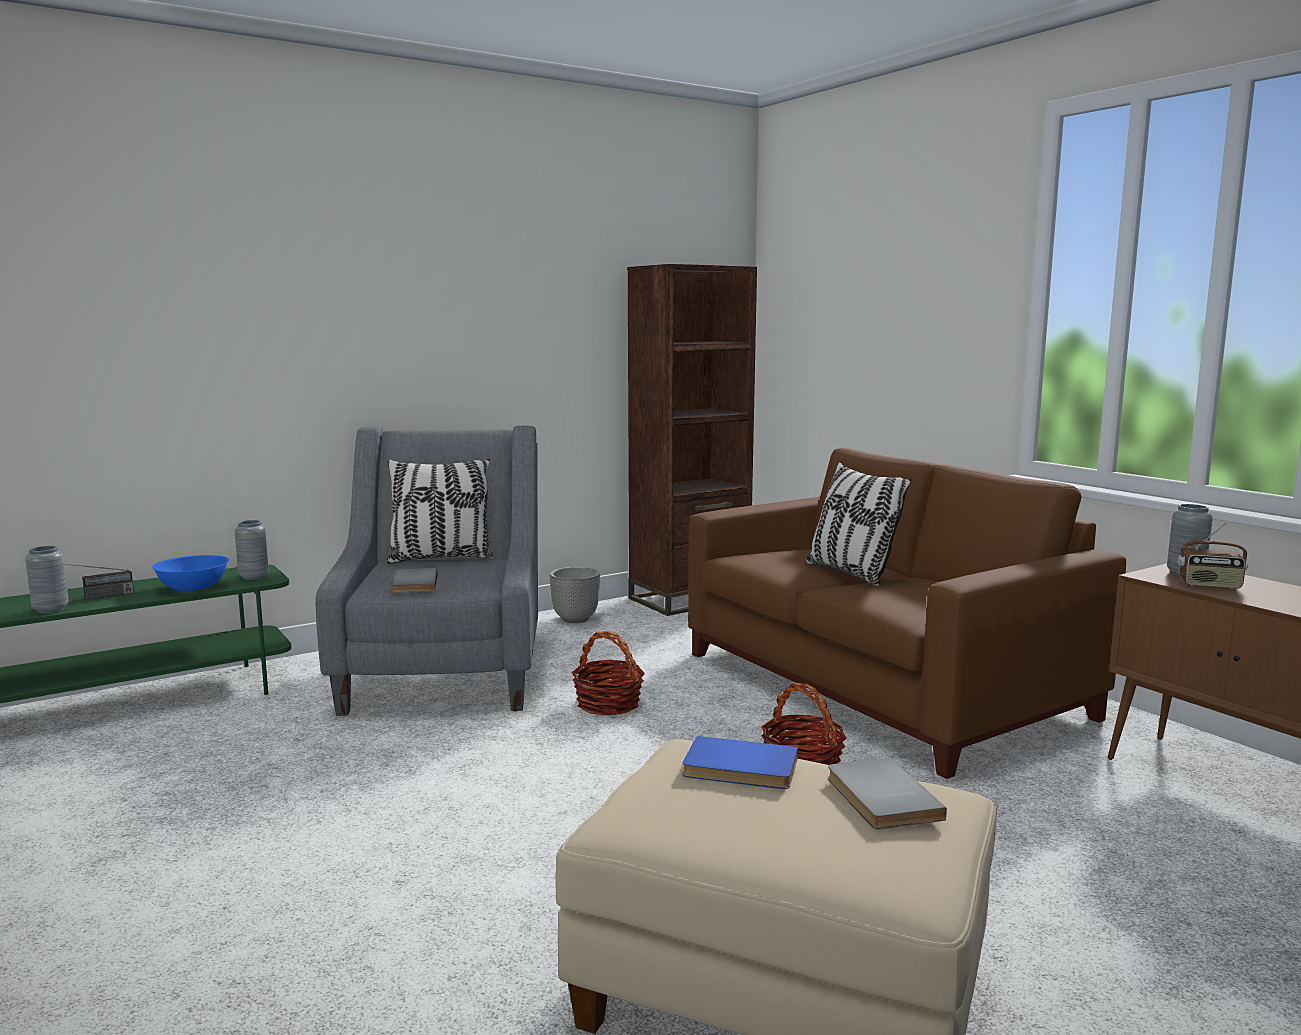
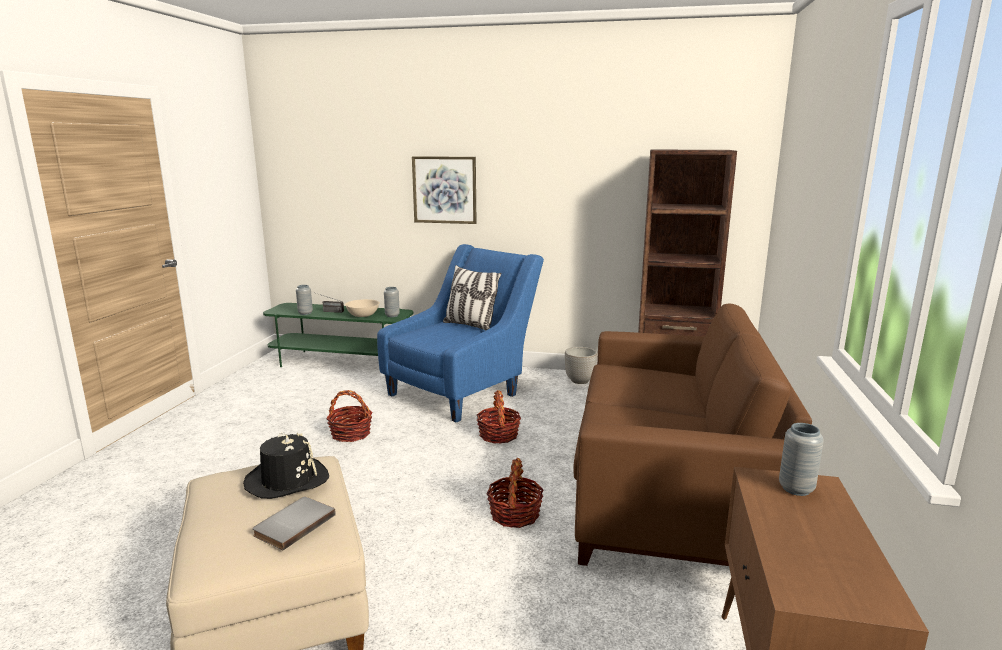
camera: 45 degrees right, 5 degrees up
blue bowl [152,555,229,591] -> beige bowl [345,299,380,317]
grey armchair [315,426,538,716] -> blue armchair [377,244,544,422]
grey book [391,568,438,593] -> none
blue book [683,736,798,789] -> black hat [243,432,329,499]
pillow [806,462,912,586] -> none
radio [1178,523,1248,589] -> none
none -> basket [326,390,372,442]
none -> picture [412,156,476,224]

